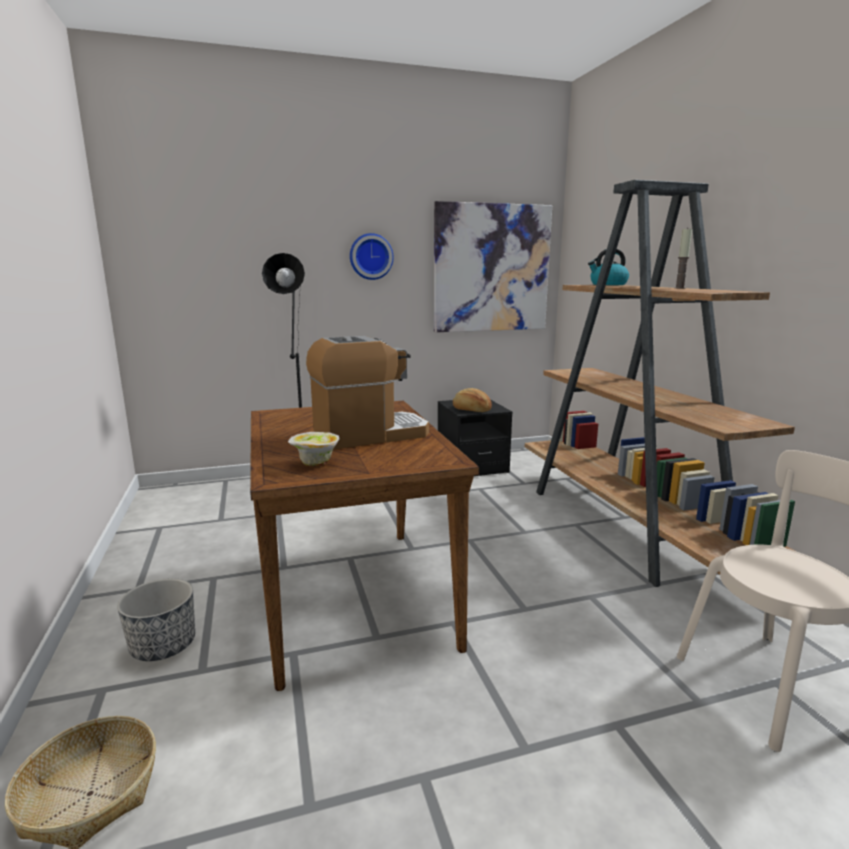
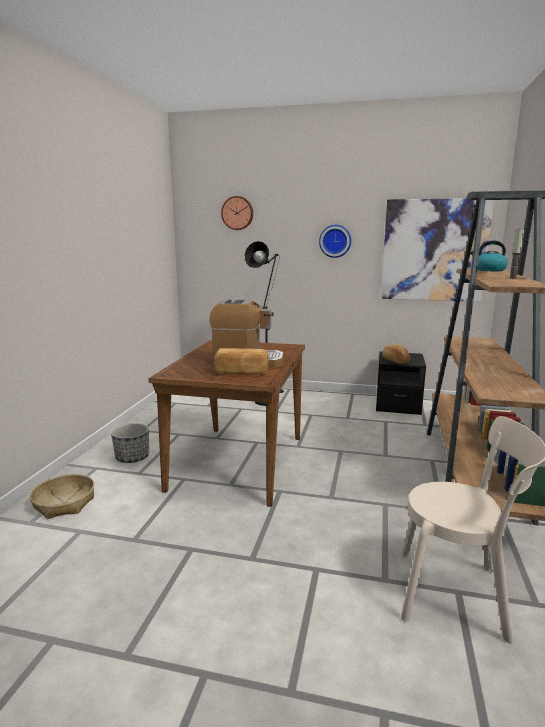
camera: 30 degrees right, 0 degrees up
bowl [288,432,339,466] -> none
none -> bread [214,348,269,375]
none -> wall clock [221,196,253,230]

